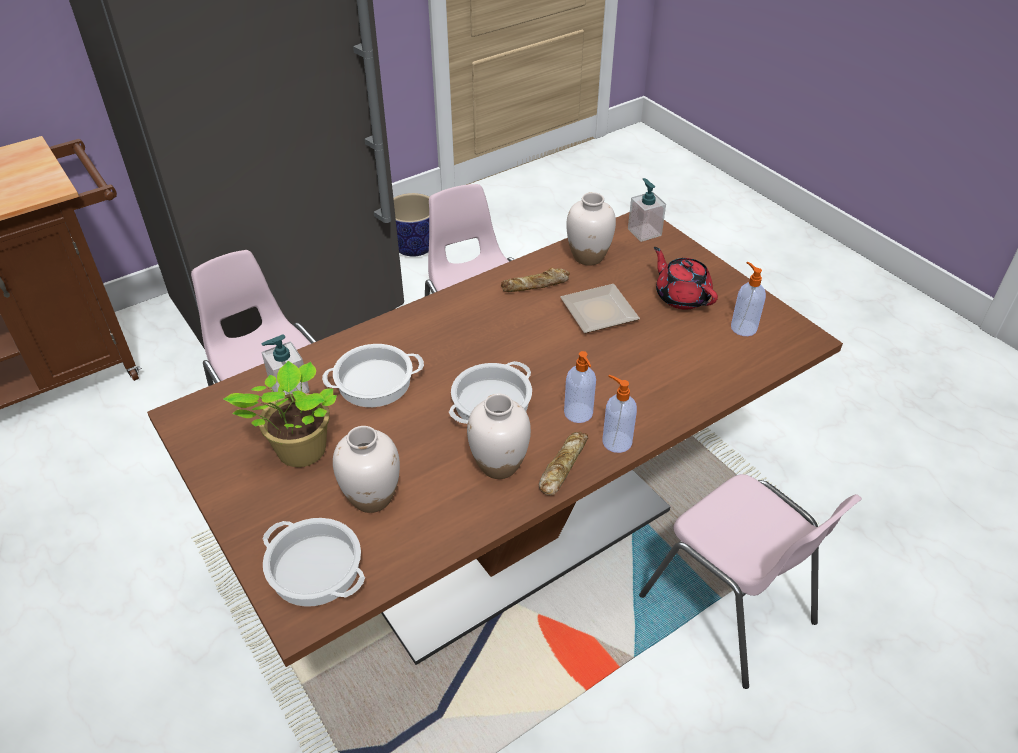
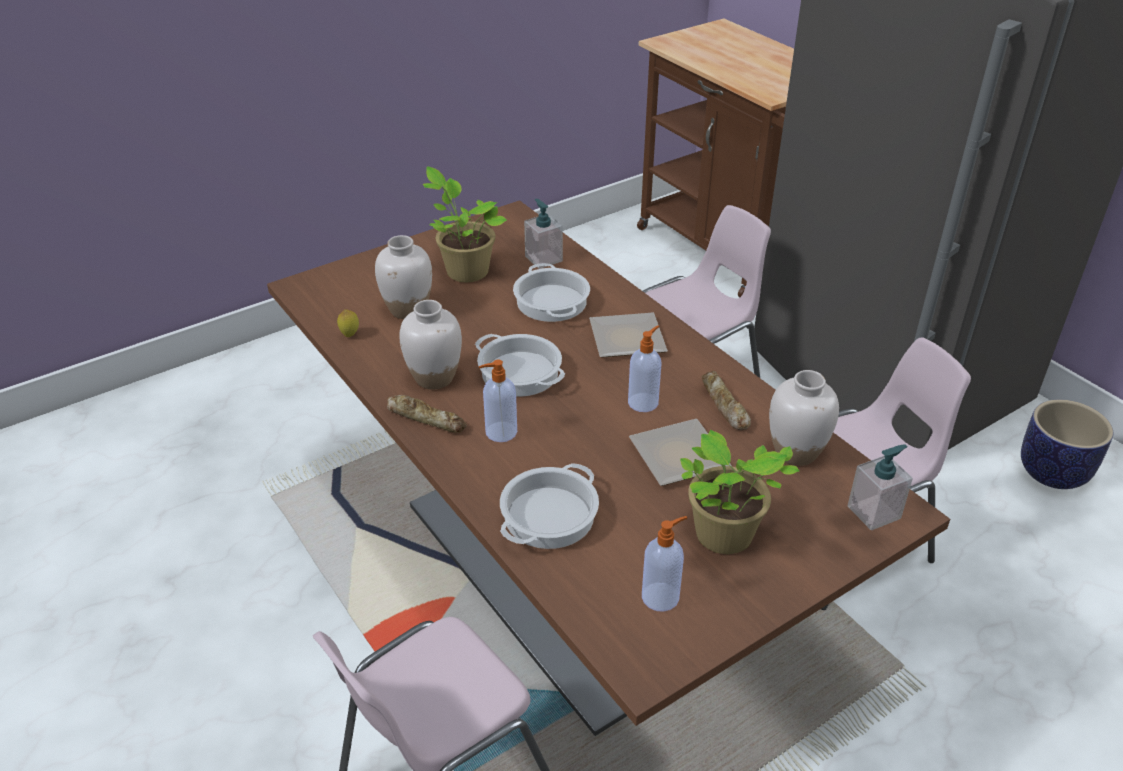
camera: 90 degrees right, 5 degrees down
cooking pot [262,518,365,607] -> cooking pot moved to [500,463,599,549]
soap dispenser [602,375,637,453] -> soap dispenser moved to [628,325,661,412]
red teapot [654,247,718,310] -> potted plant [680,430,800,554]
none -> lemon [337,309,359,337]
none -> plate [589,313,668,358]

